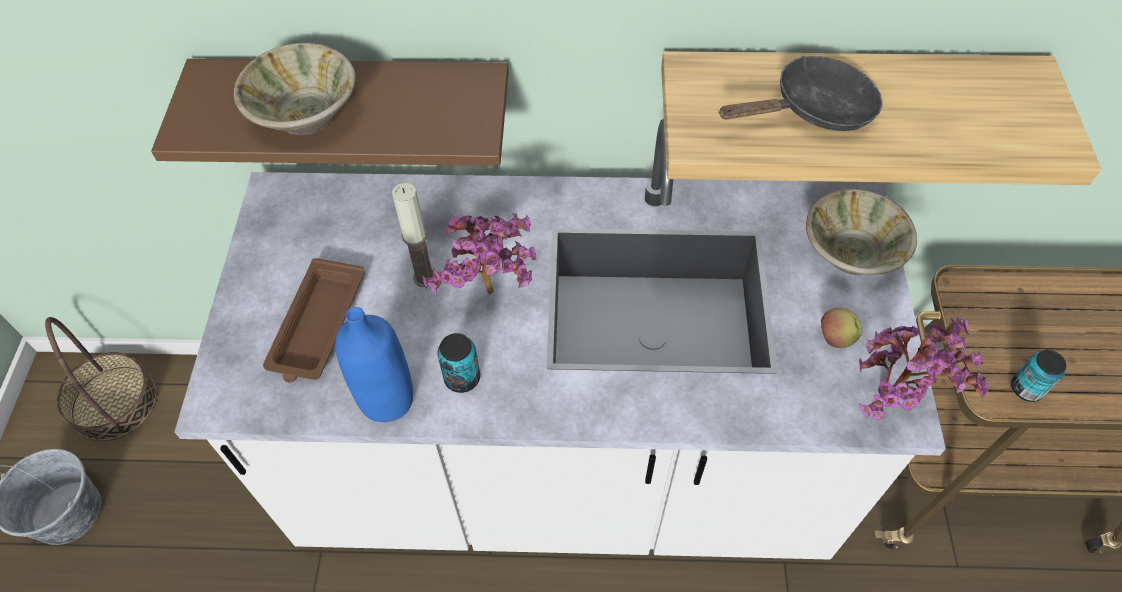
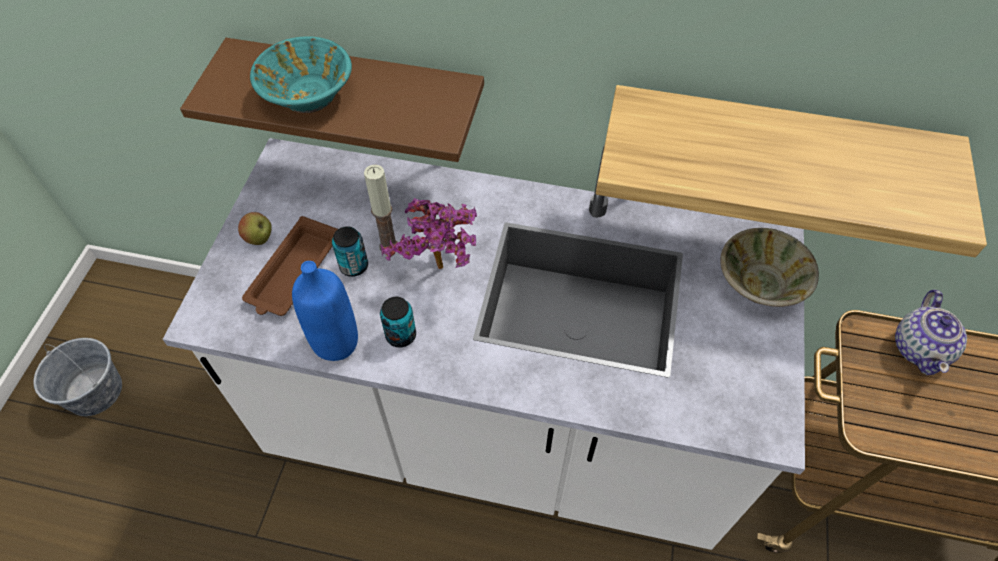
camera: 10 degrees right, 0 degrees up
basket [45,317,157,441] -> none
beige bowl [234,43,356,135] -> turquoise bowl [250,36,352,113]
black frying pan [718,56,883,131] -> none
apple [821,307,862,348] -> apple moved to [238,212,272,245]
potted plant [859,316,989,420] -> none
can [1011,350,1066,402] -> can moved to [332,226,368,277]
none -> teapot [895,290,967,375]

